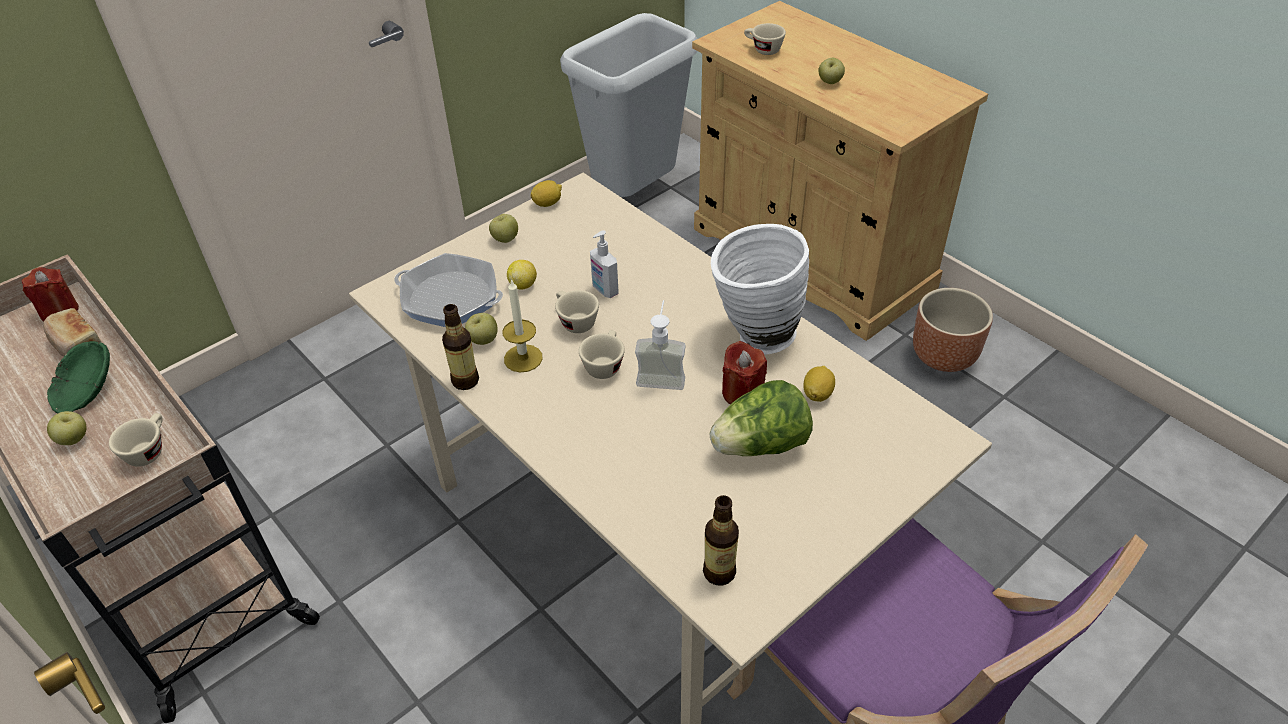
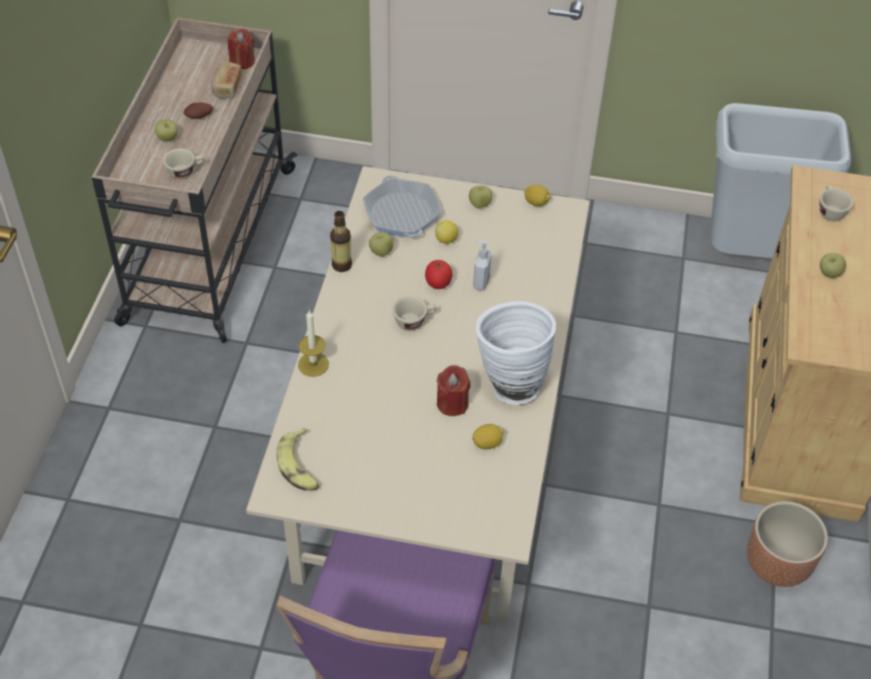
camera: 50 degrees right, 5 degrees up
green bowl [47,341,110,413] -> potato [183,103,213,119]
candle [502,279,543,372] -> candle moved to [298,311,329,377]
beige cup [555,290,599,333] -> tomato [425,260,453,289]
soap dispenser [635,300,686,390] -> none
bottle [703,495,739,586] -> banana [277,428,320,491]
lettuce [710,380,813,456] -> none

